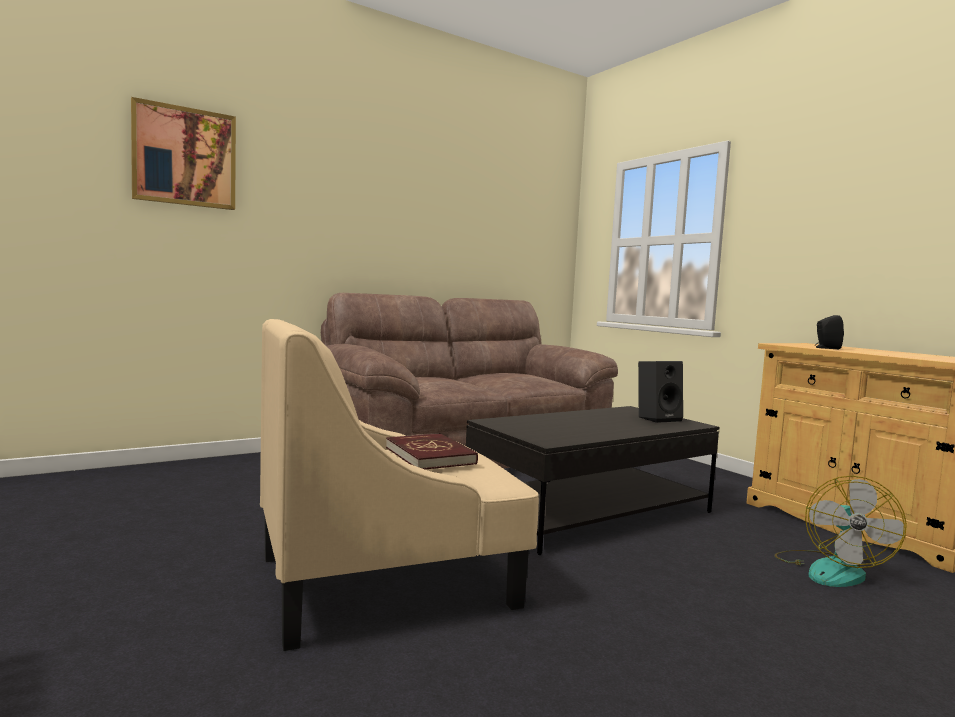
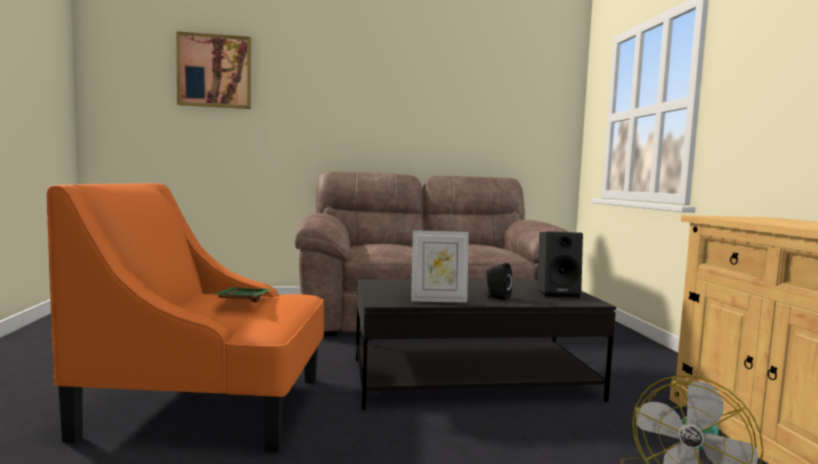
camera: 25 degrees right, 0 degrees up
beige armchair [260,319,539,651] -> orange armchair [47,183,324,452]
red book [386,433,478,469] -> green tray [213,287,271,303]
black speaker [815,315,844,349] -> black speaker moved to [485,263,513,300]
none -> picture frame [411,230,469,303]

